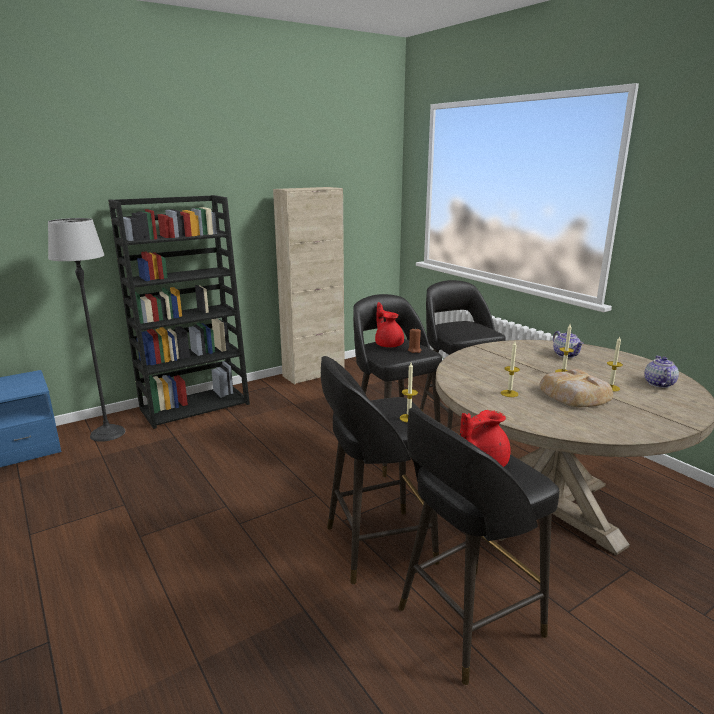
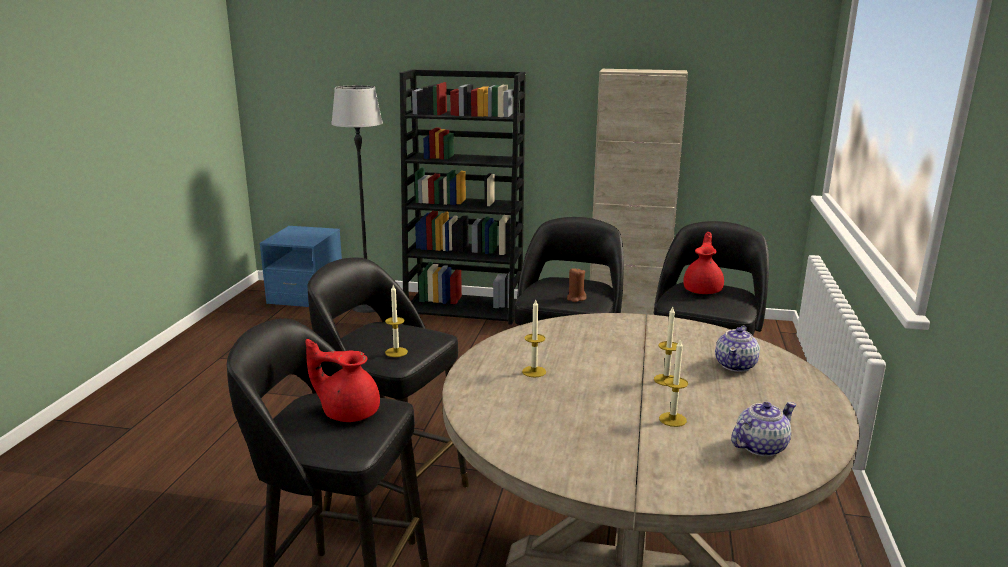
camera: 45 degrees right, 0 degrees up
red teapot [375,302,404,348] -> red teapot moved to [683,232,724,294]
bread [539,369,613,407] -> none

